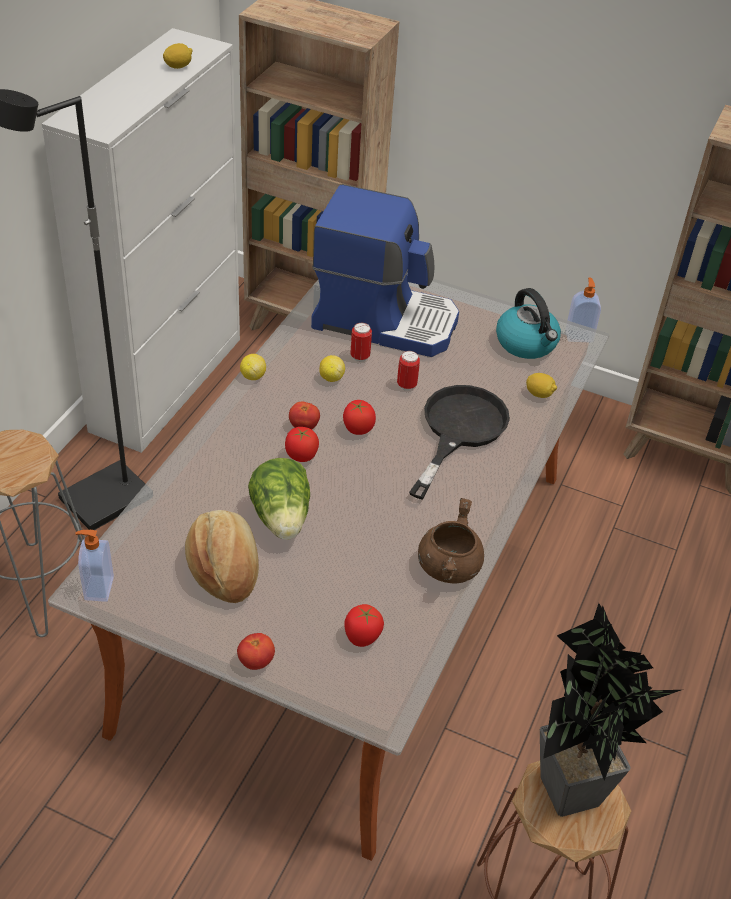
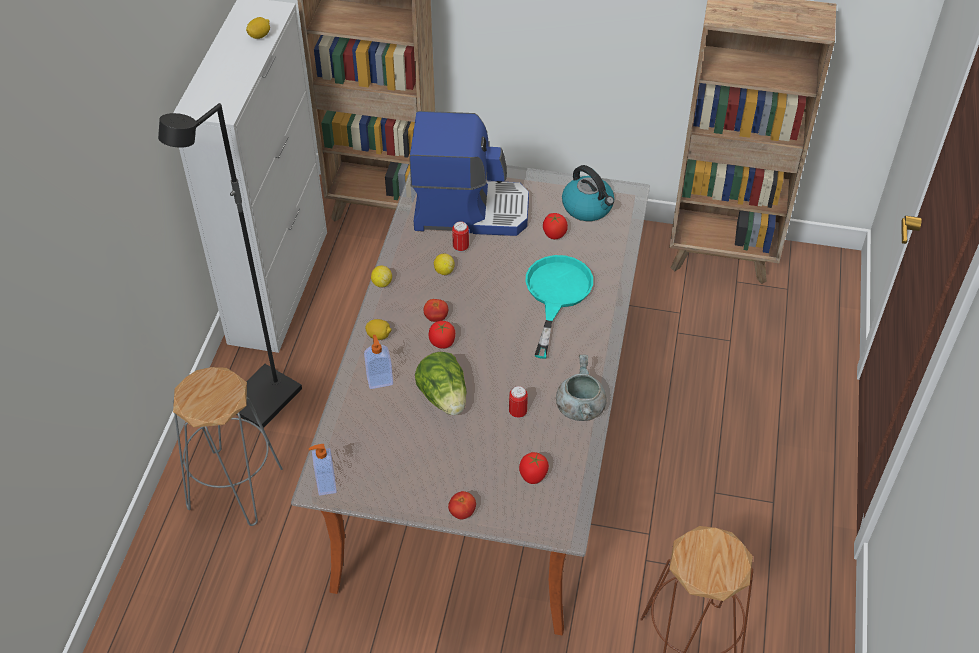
camera: 10 degrees left, 5 degrees up
bread [185,510,259,603] -> none
tomato [343,400,376,435] -> tomato moved to [543,213,568,239]
can [397,351,420,391] -> can moved to [509,386,528,418]
black frying pan [409,385,510,500] -> turquoise frying pan [525,255,593,359]
brown cooking pot [418,498,484,584] -> grey cooking pot [556,355,607,421]
lemon [526,373,557,398] -> lemon moved to [365,319,392,340]
potted plant [540,603,681,817] -> none
soap dispenser [565,278,601,343] -> soap dispenser moved to [364,335,393,389]

